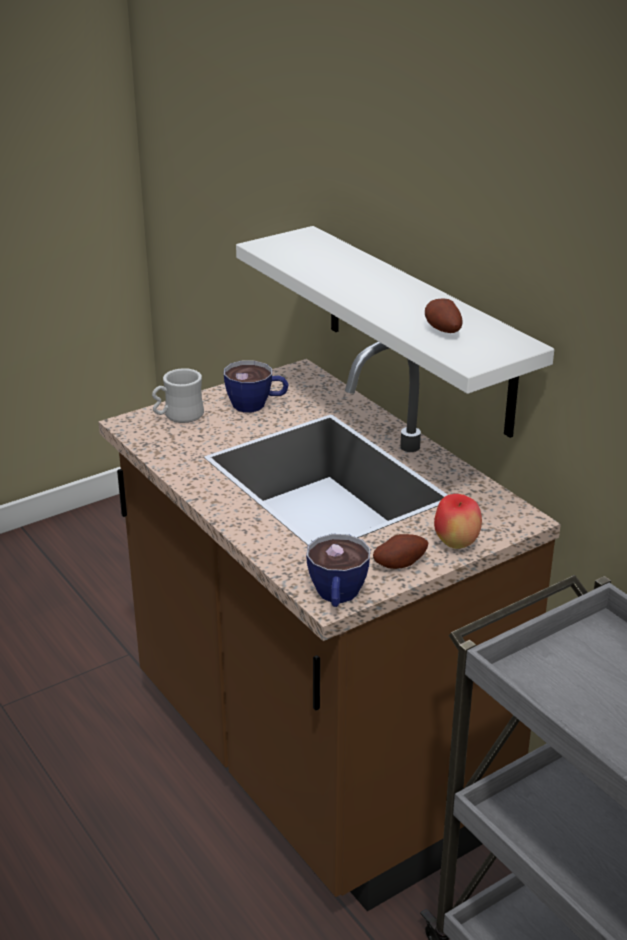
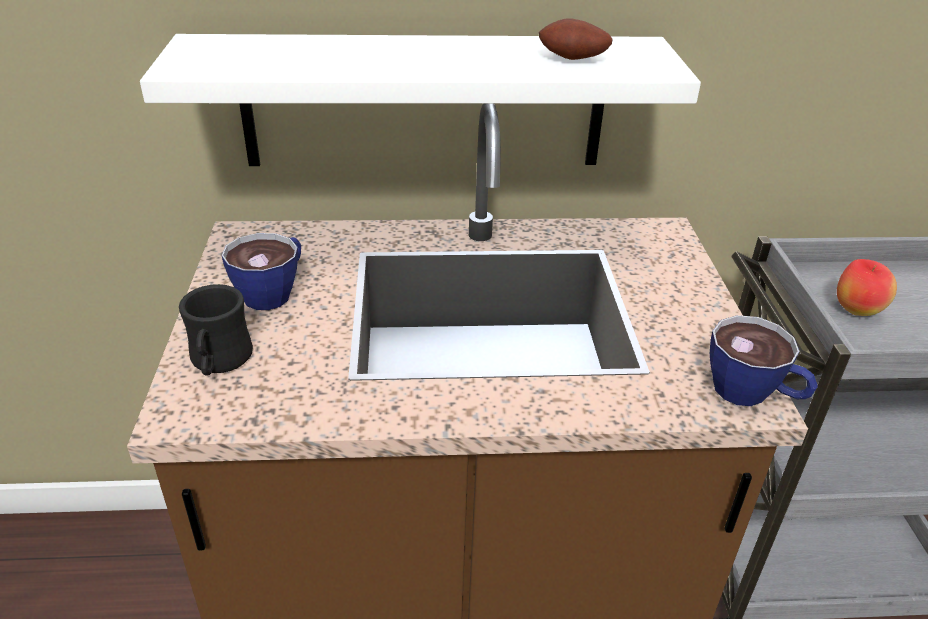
camera: 60 degrees left, 5 degrees up
white mug [152,368,204,423] -> black mug [179,284,253,376]
potato [373,534,428,569] -> none
apple [434,494,482,549] -> apple moved to [837,259,897,316]

